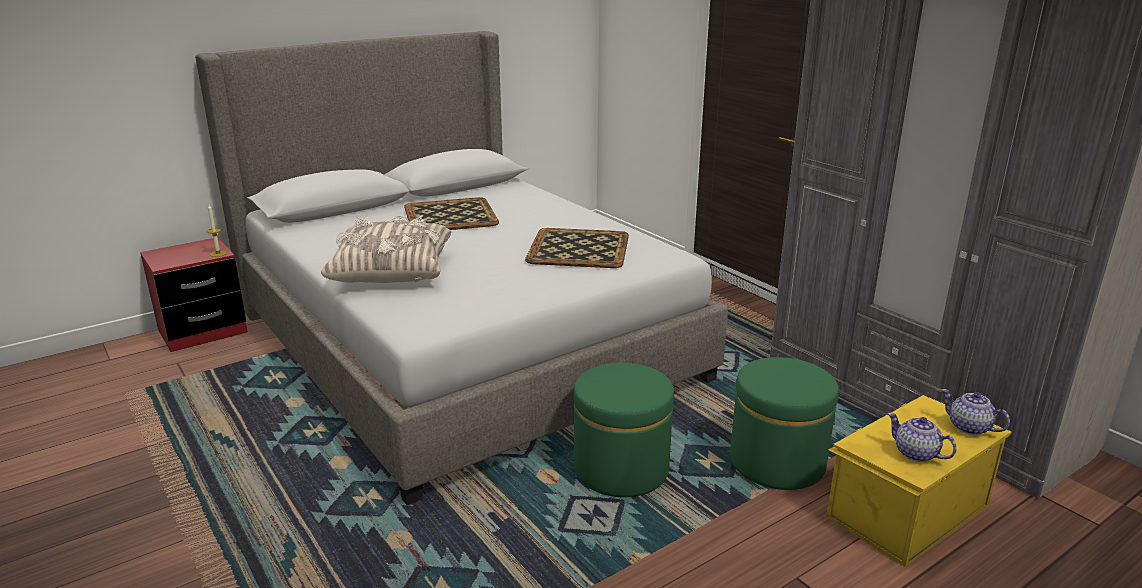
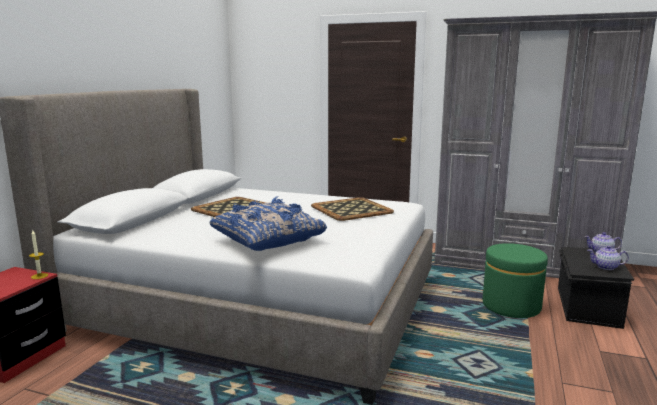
camera: 35 degrees left, 10 degrees down
beige pillow [321,215,451,283] -> blue pillow [210,196,327,251]
green ottoman [573,363,674,497] -> none
yellow storage box [826,395,1011,567] -> black storage box [558,247,634,329]

